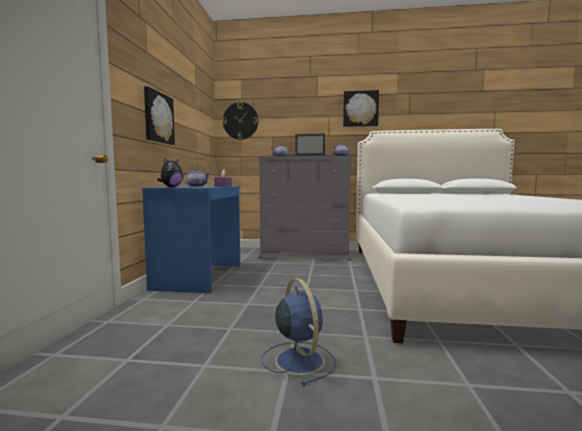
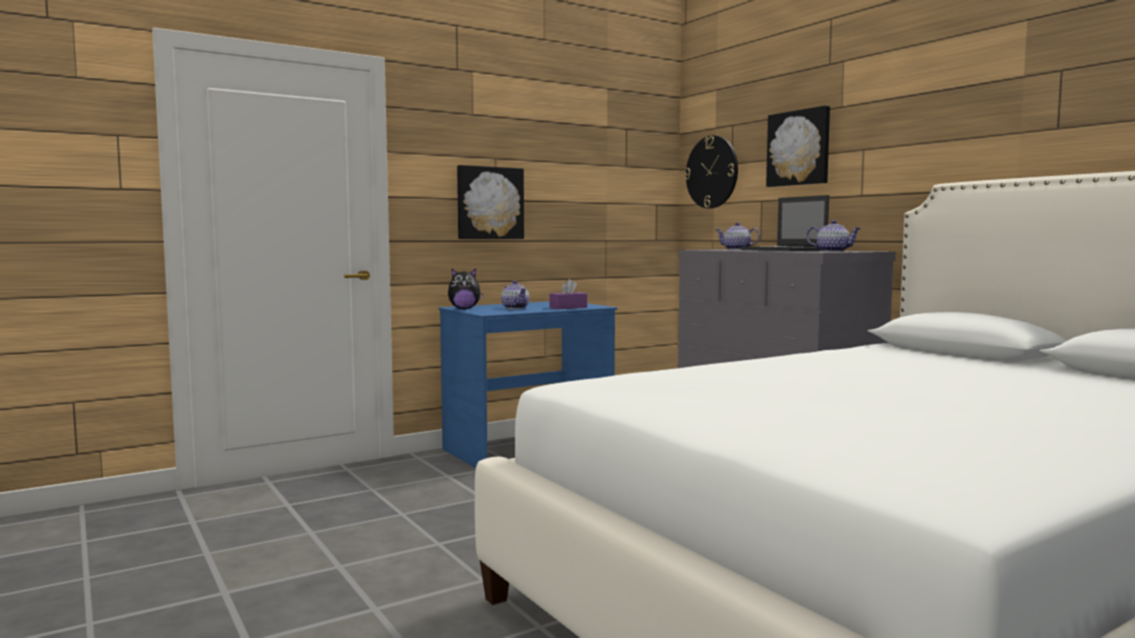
camera: 50 degrees right, 0 degrees up
blue fan [261,278,336,385] -> none
picture [343,90,379,127] -> picture moved to [766,105,830,187]

